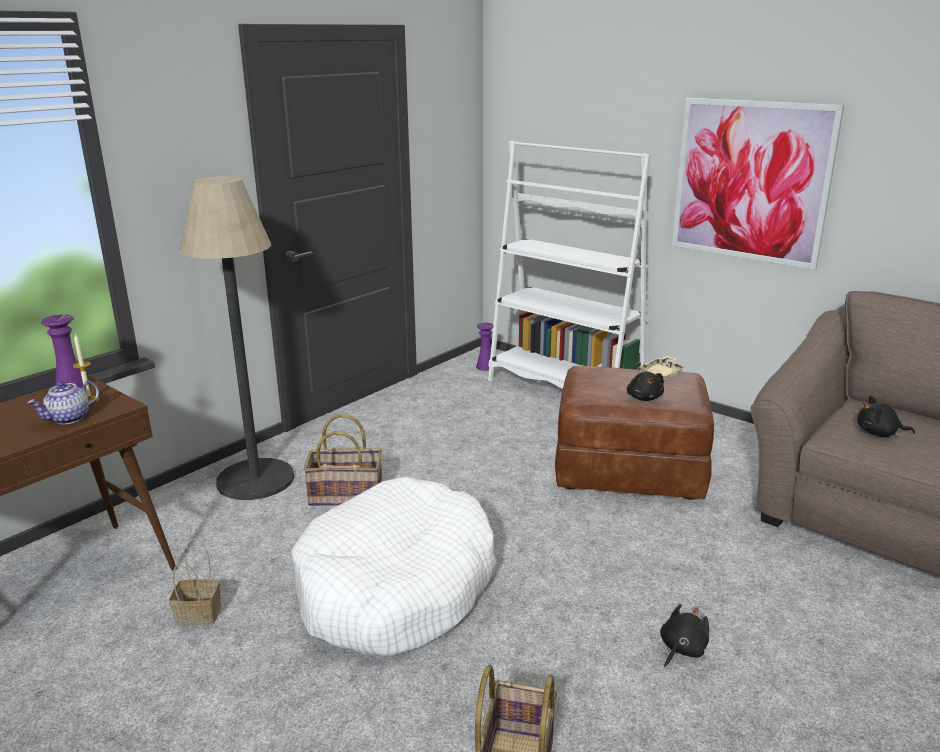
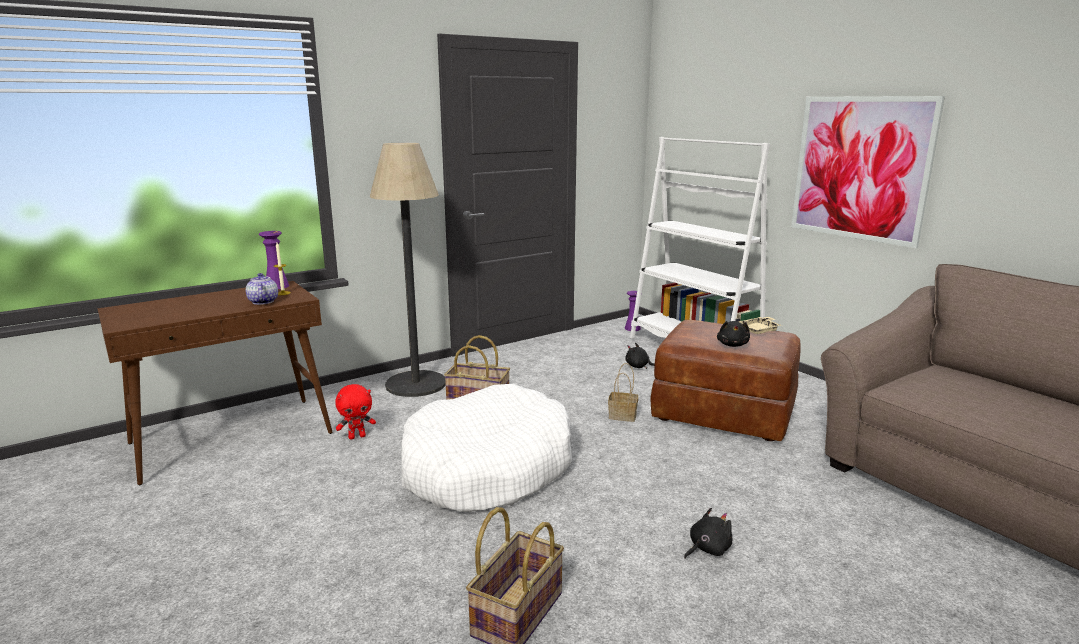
camera: 15 degrees right, 5 degrees down
teapot [27,381,100,424] -> teapot turned 105 degrees clockwise [246,273,278,305]
basket [169,539,221,625] -> basket moved to [608,363,638,422]
black plush toy [857,396,915,437] -> black plush toy moved to [625,343,655,369]
none -> red plush toy [335,384,376,439]

